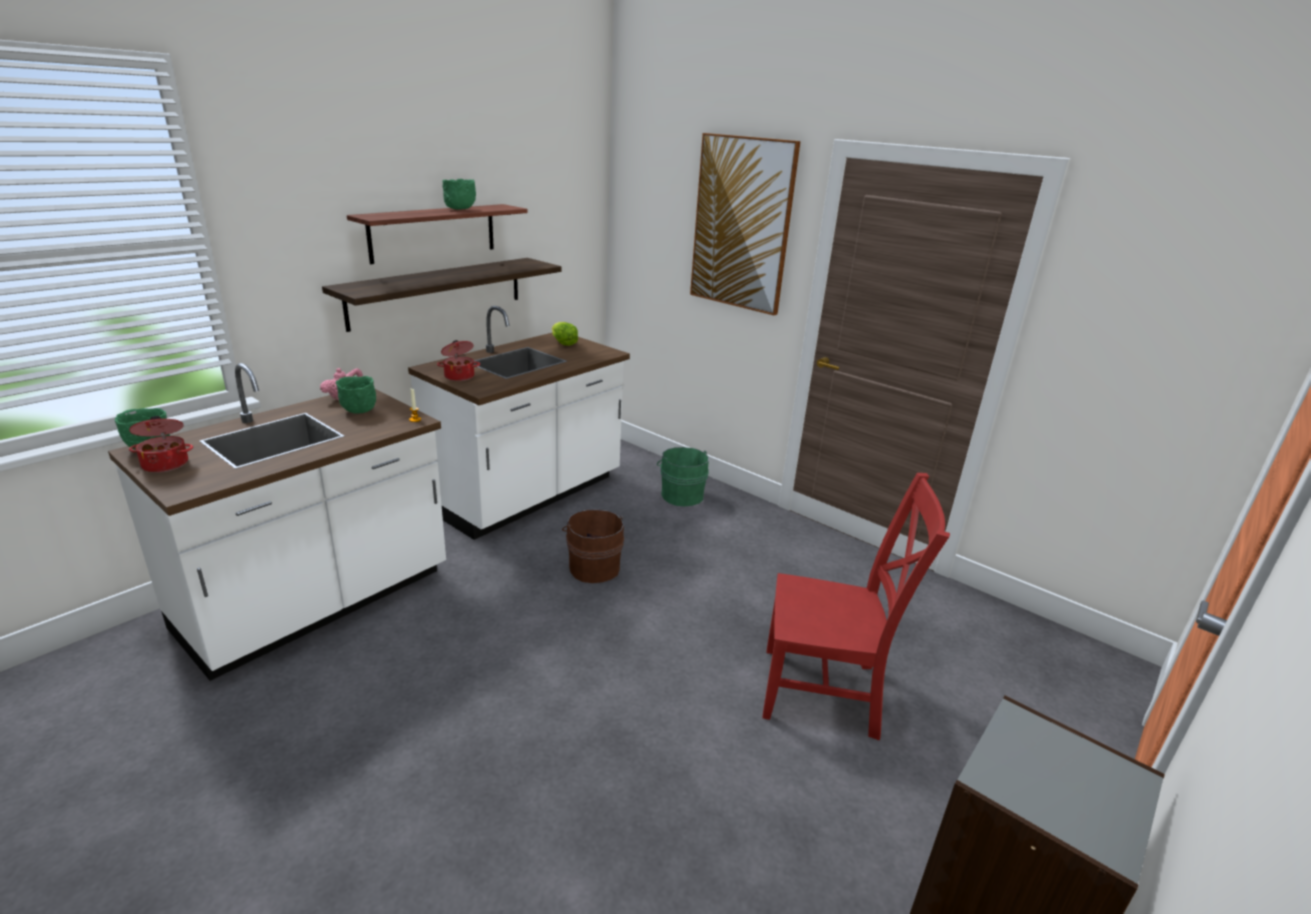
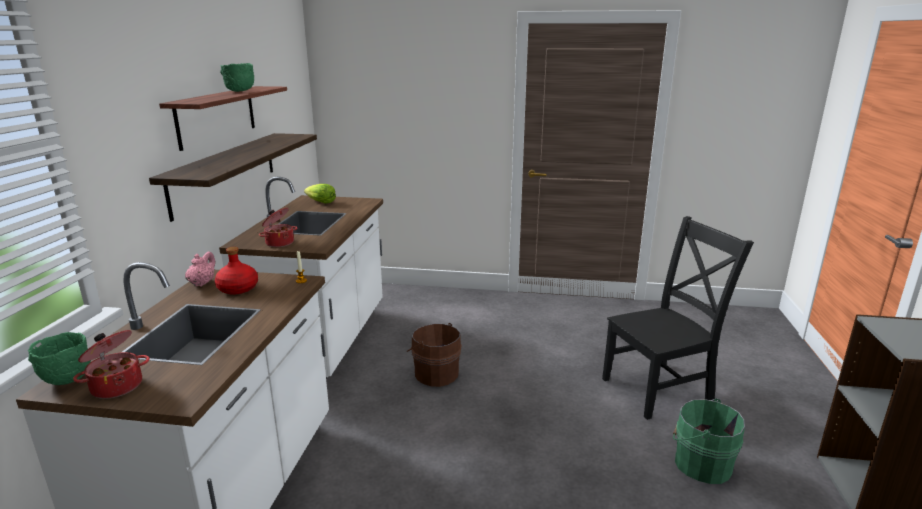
camera: 30 degrees left, 5 degrees down
green bowl [336,376,376,414] -> red bottle [215,247,258,295]
green bucket [657,447,709,506] -> green bucket moved to [673,398,745,484]
picture [690,133,801,315] -> none
red chair [763,473,950,740] -> black chair [602,216,754,420]

